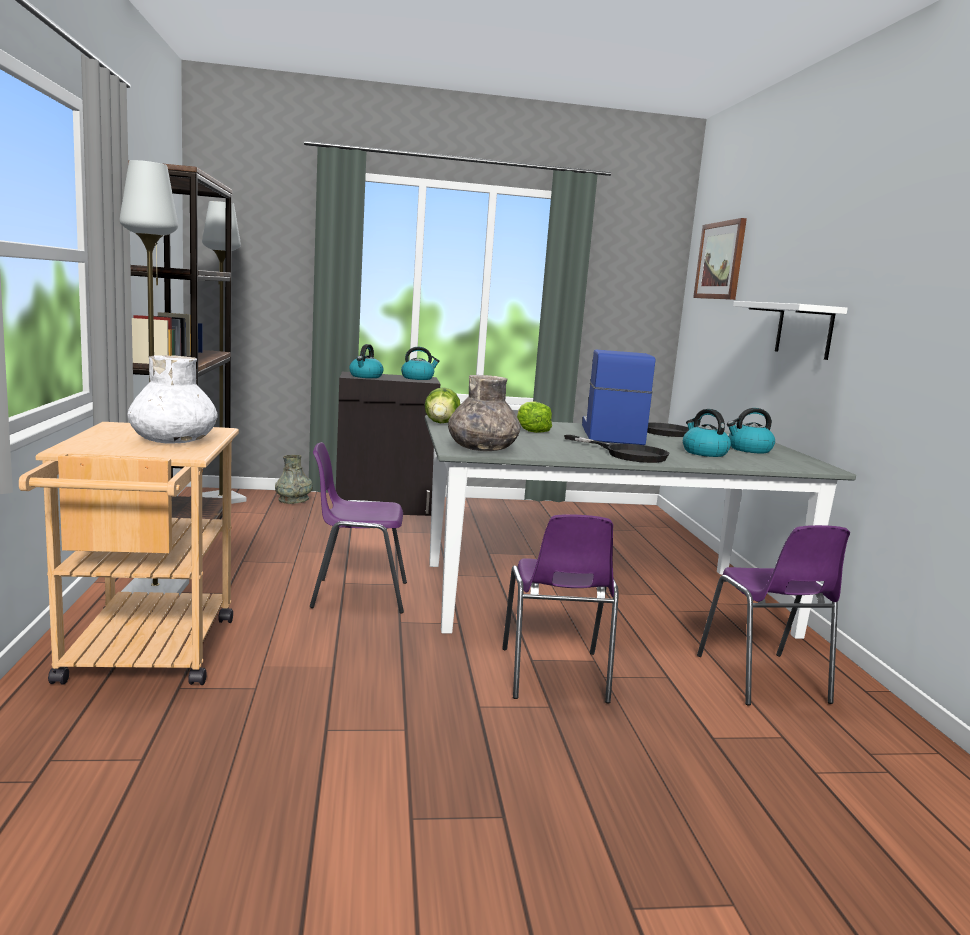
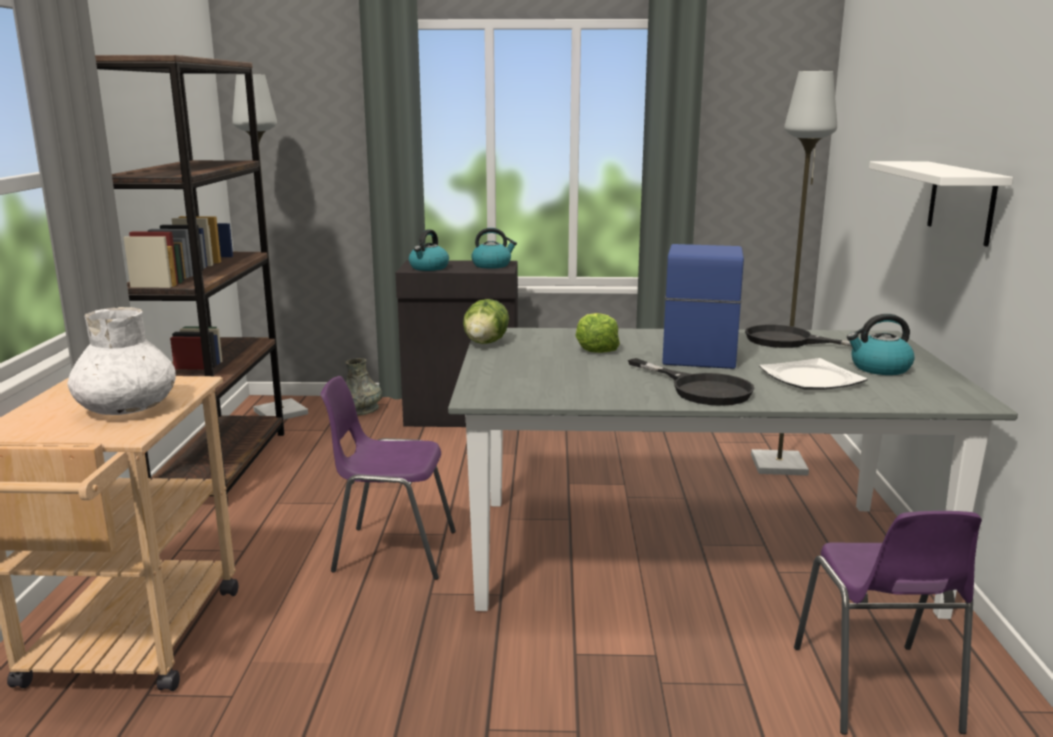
camera: 10 degrees right, 5 degrees up
grey floor lamp [120,160,189,598] -> grey floor lamp moved to [751,71,837,476]
grey vase [448,375,520,451] -> none
purple chair [502,514,619,703] -> none
kettle [683,409,731,457] -> plate [759,358,868,389]
picture [693,218,747,300] -> none

